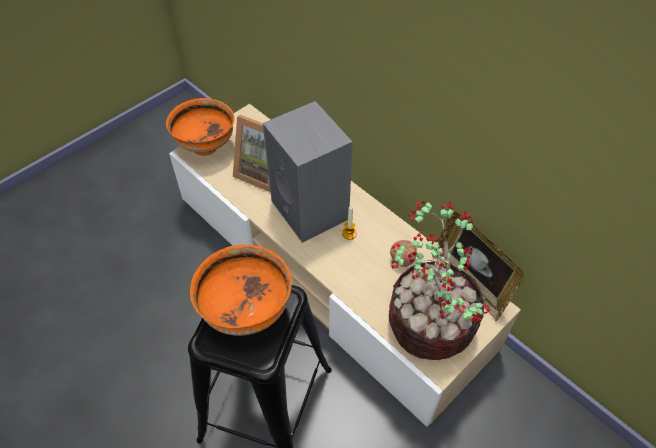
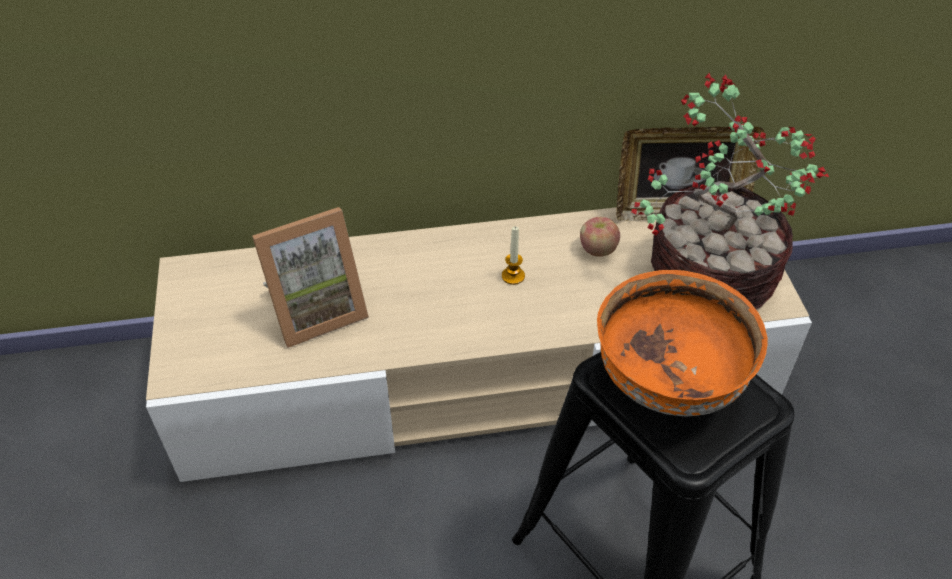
camera: 55 degrees left, 5 degrees down
orange bowl [166,98,235,156] -> none
grey speaker [263,101,353,243] -> none

